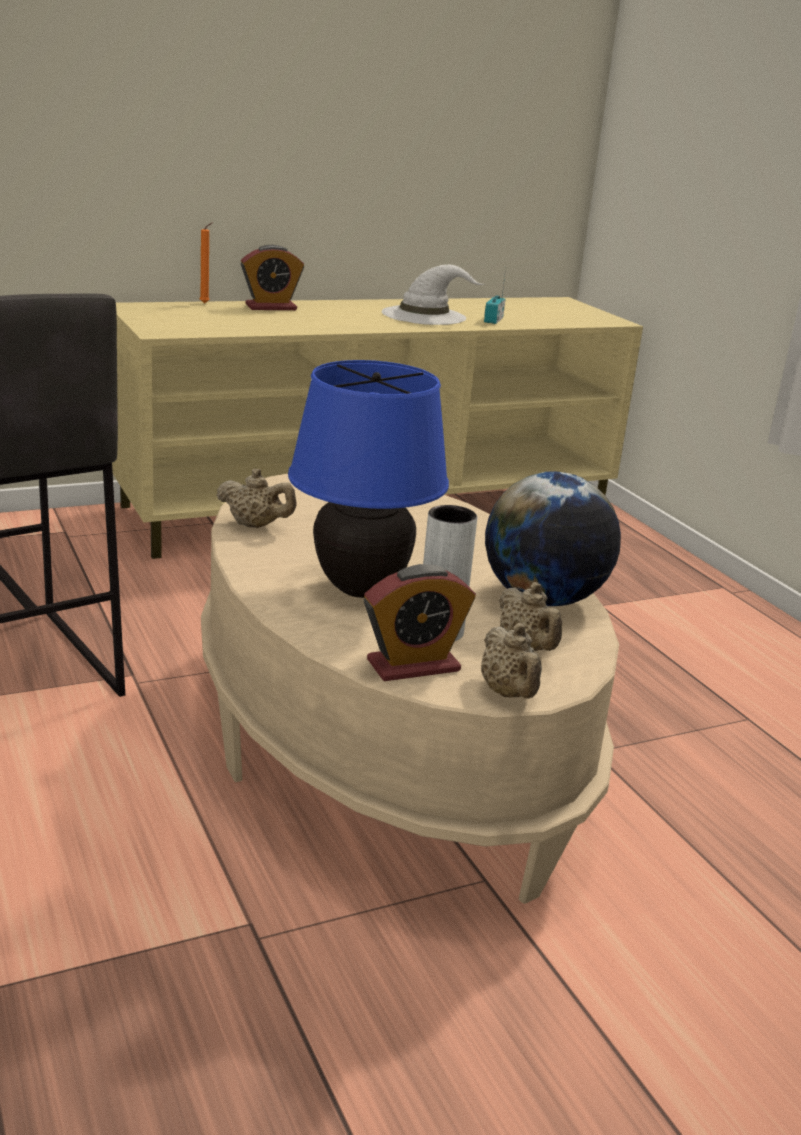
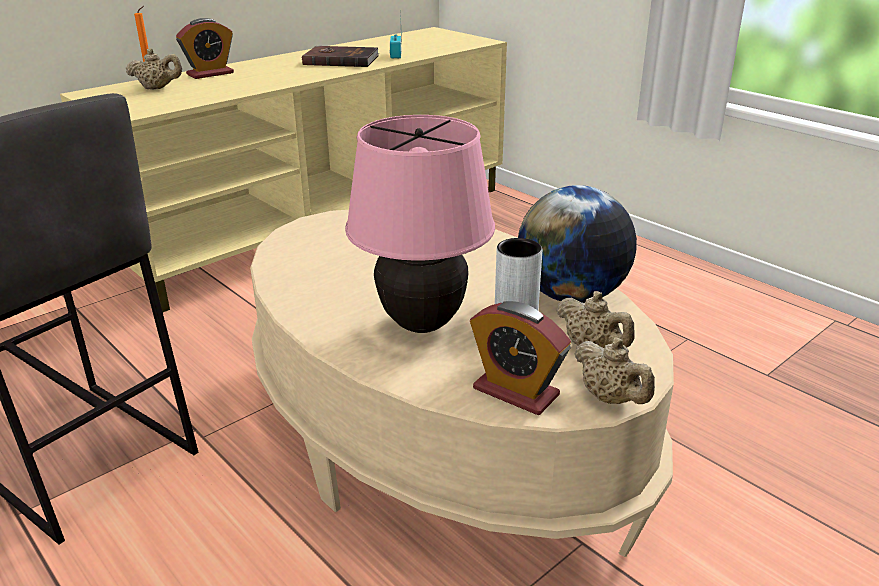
camera: 15 degrees left, 5 degrees up
beige teapot [216,469,297,528] -> beige teapot moved to [126,48,182,90]
blue table lamp [288,360,449,598] -> pink table lamp [345,115,495,333]
alarm clock [364,564,476,681] -> alarm clock turned 75 degrees clockwise [470,301,571,415]
white hat [382,264,484,325] -> brown book [301,46,380,67]

